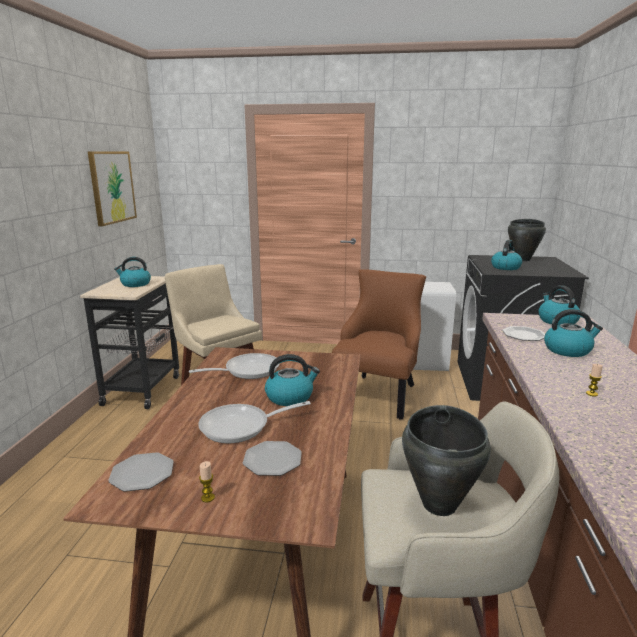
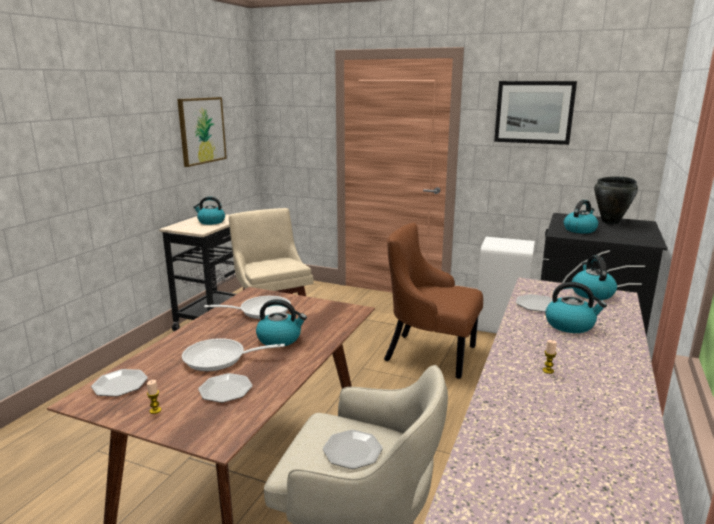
camera: 15 degrees right, 0 degrees up
brown chair [332,269,426,420] -> brown chair turned 105 degrees counterclockwise [384,223,483,379]
black cooking pot [402,405,491,516] -> plate [323,430,383,469]
none -> picture [494,81,577,145]

